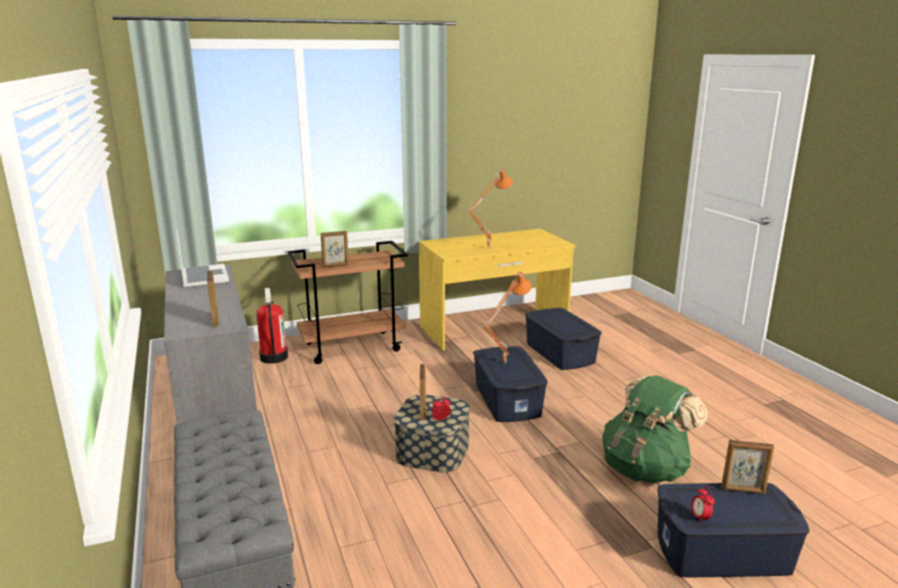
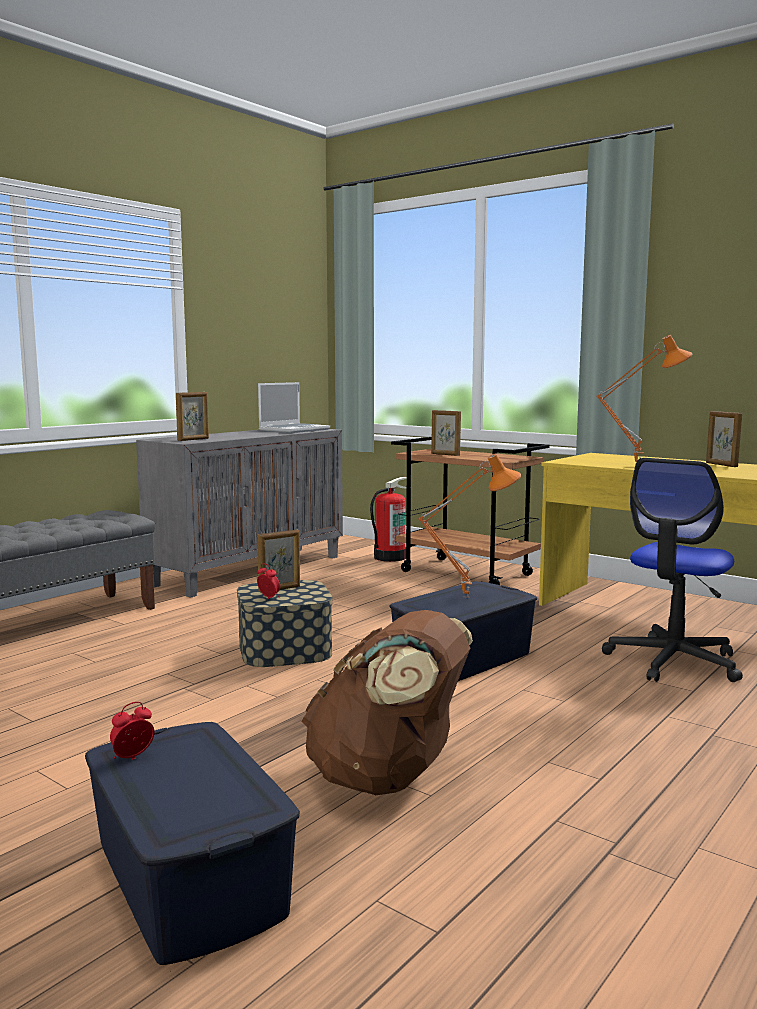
camera: 60 degrees right, 10 degrees down
blue storage box [525,308,601,370] -> office chair [602,458,743,682]
green backpack [602,375,708,483] -> brown backpack [302,610,473,795]
picture frame [721,440,774,494] -> picture frame moved to [706,411,742,467]

